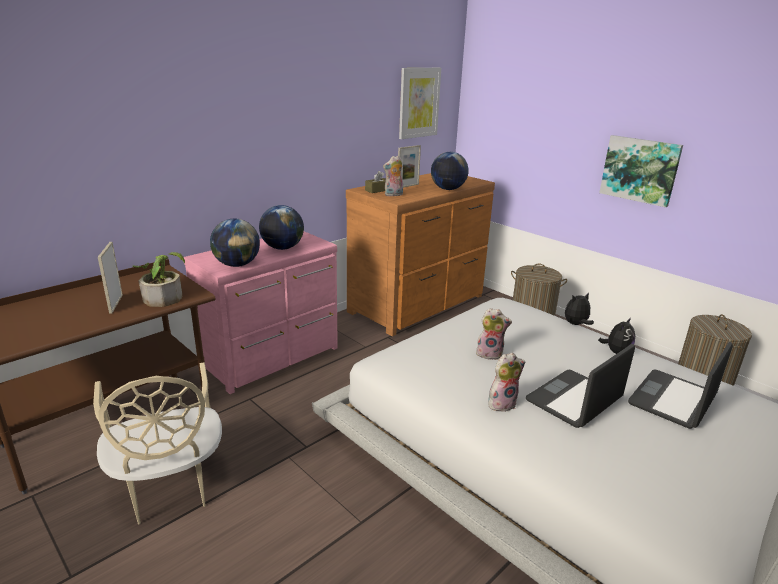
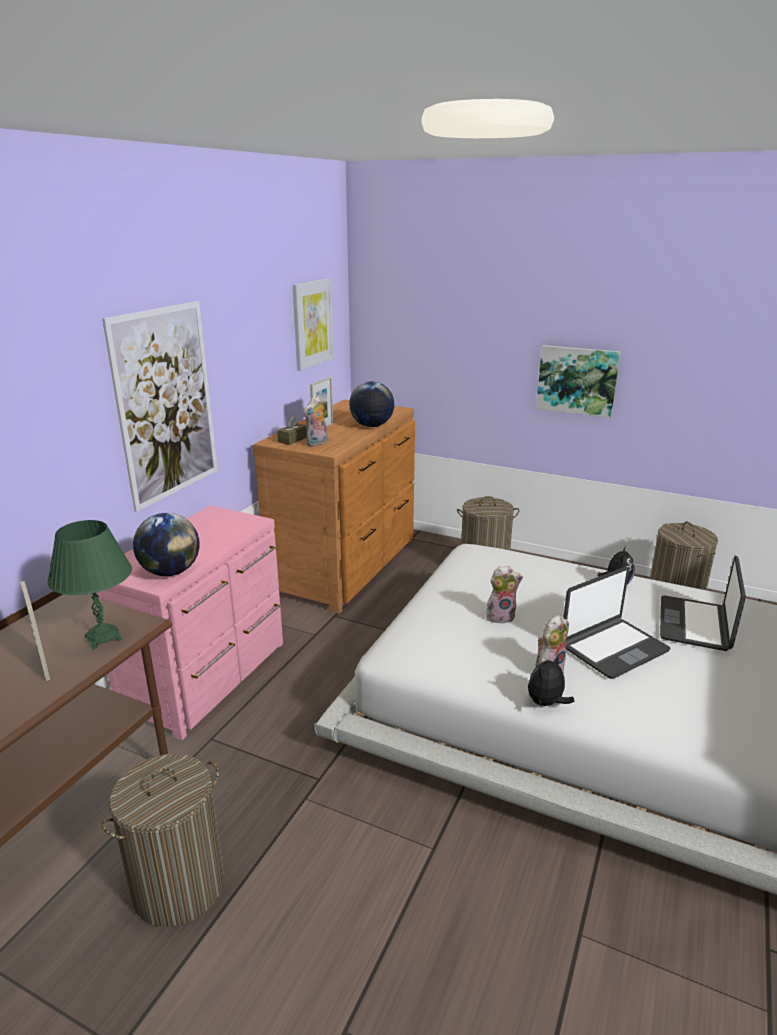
camera: 20 degrees left, 0 degrees up
beige chair [93,362,222,525] -> laundry basket [101,754,224,927]
potted plant [132,252,185,307] -> green table lamp [48,520,132,650]
globe [259,205,304,250] -> none
laptop [526,344,635,428] -> laptop turned 150 degrees counterclockwise [563,567,671,679]
plush toy [565,293,594,325] -> plush toy moved to [528,654,574,706]
none -> picture [102,301,218,512]

